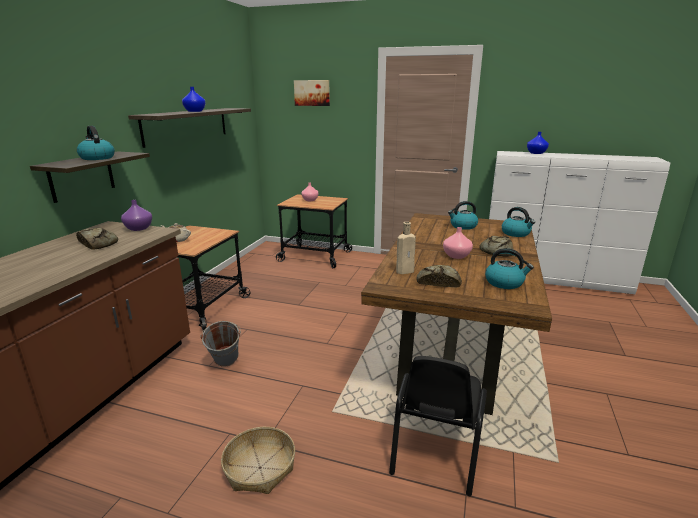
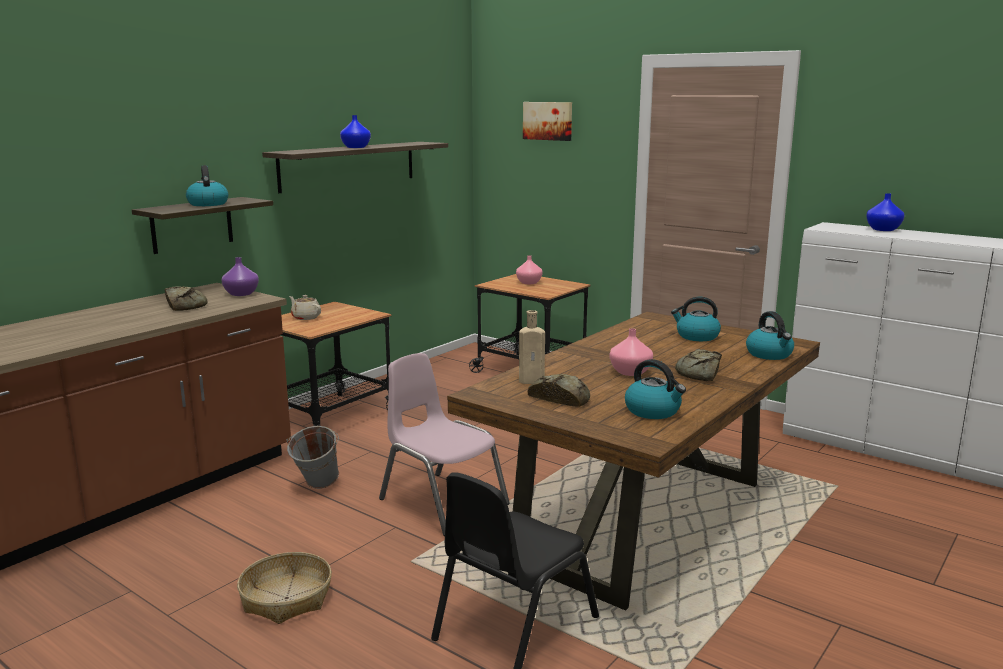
camera: 20 degrees right, 5 degrees down
none -> pink chair [379,353,510,536]

